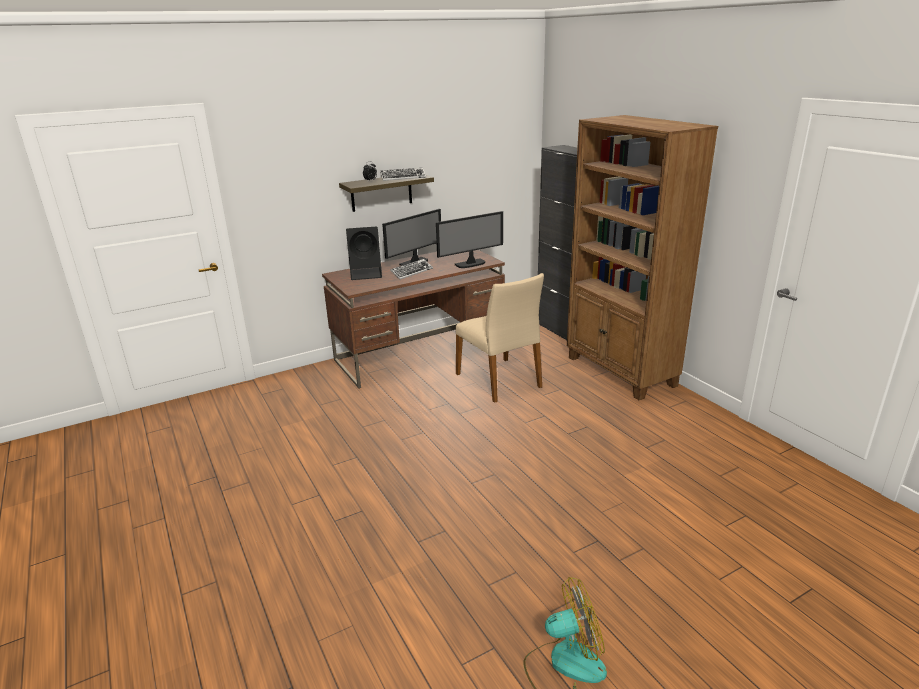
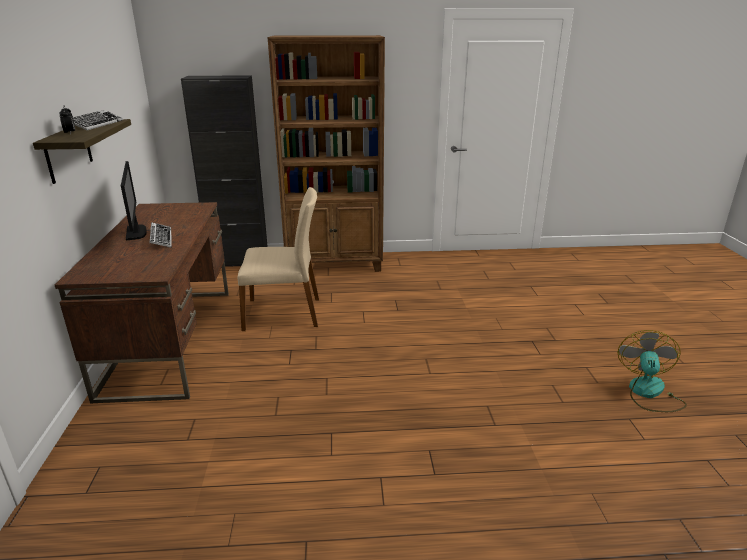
camera: 65 degrees left, 0 degrees up
black speaker [346,227,382,280] -> none
monitor [436,211,503,268] -> none

